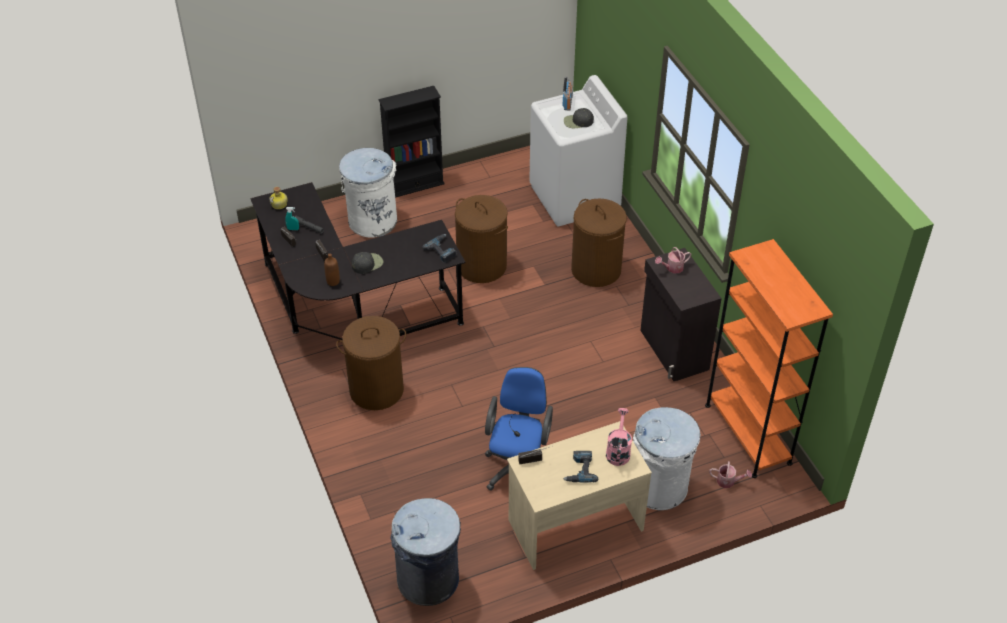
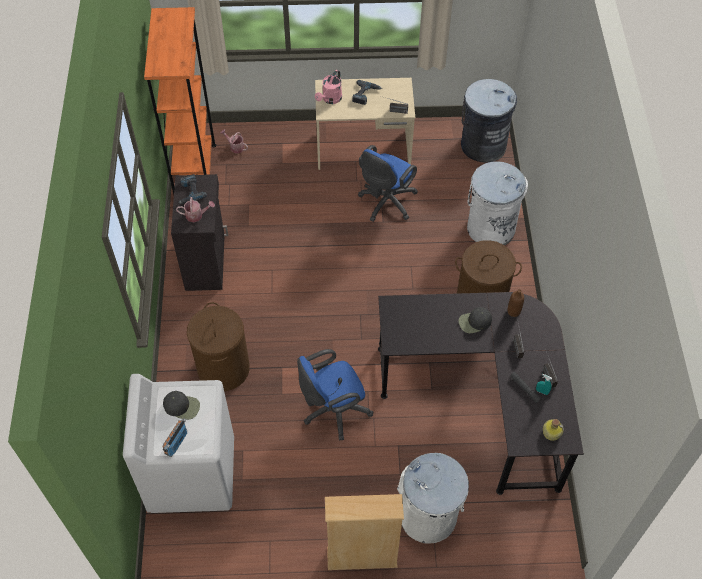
camera: 160 degrees left, 10 degrees up
black bookcase [378,86,445,198] -> beige bookcase [325,494,404,570]
power drill [422,234,456,263] -> power drill moved to [178,174,207,204]
brown laundry basket [455,195,508,283] -> blue office chair [297,349,373,440]
white trash can [633,407,701,510] -> white trash can moved to [467,161,528,246]

